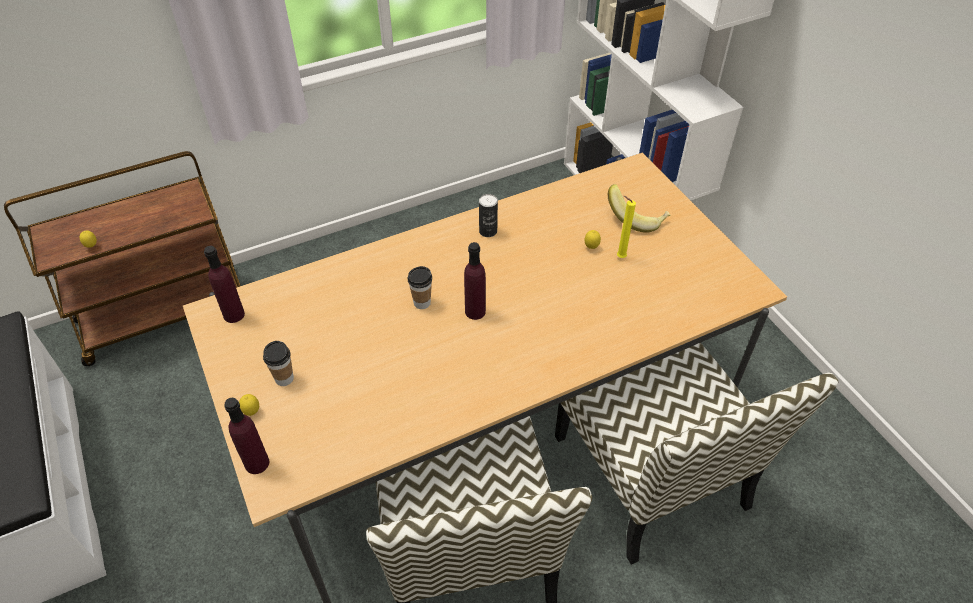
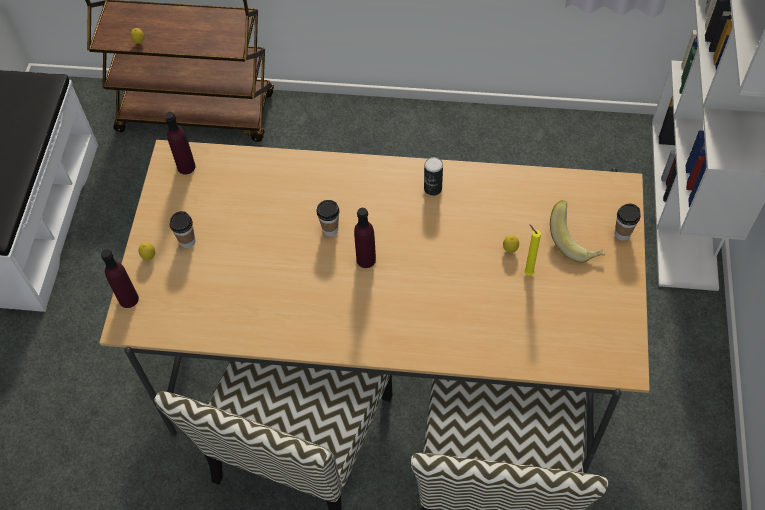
camera: 35 degrees right, 10 degrees up
none -> cup [615,204,641,241]

